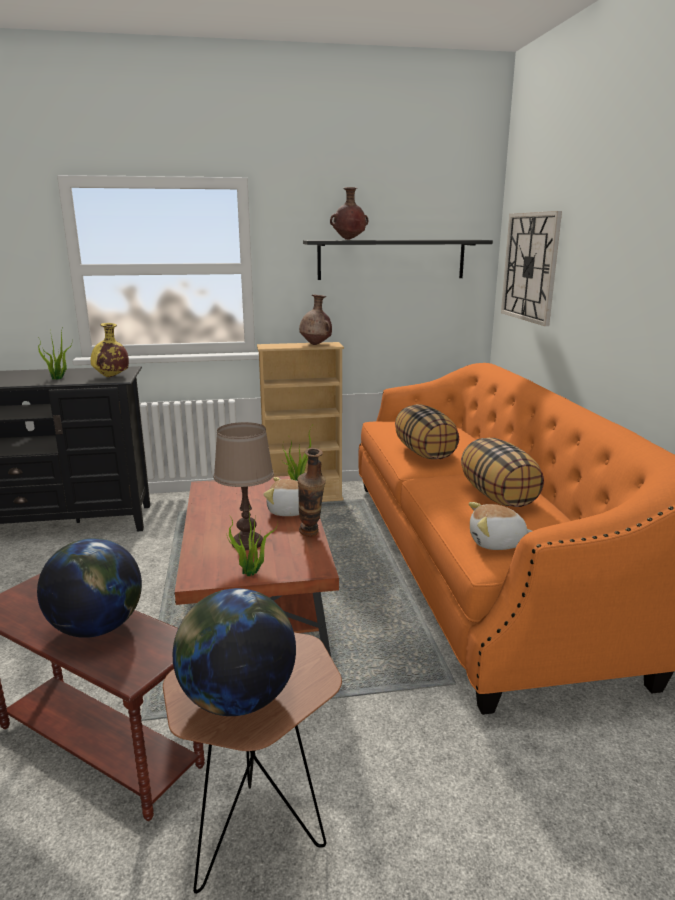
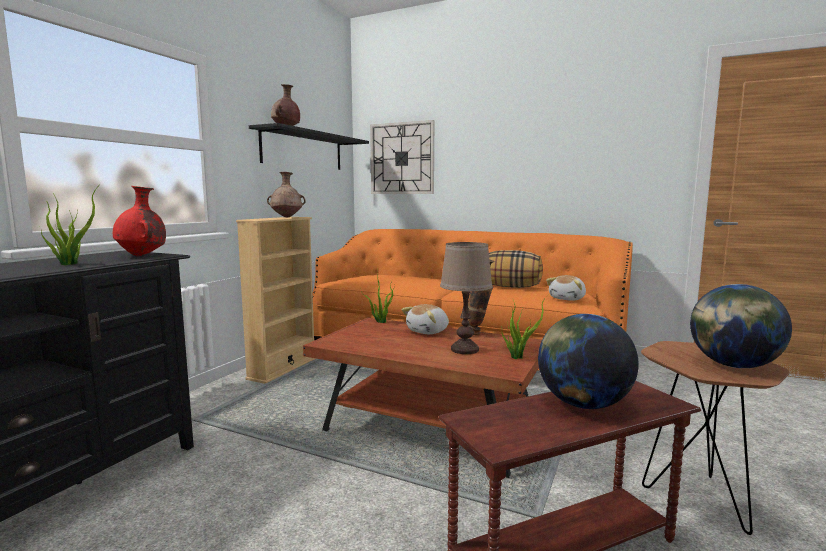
camera: 55 degrees left, 10 degrees down
yellow vase [91,323,129,377] -> red vase [113,186,166,256]
pillow [395,404,459,459] -> none

